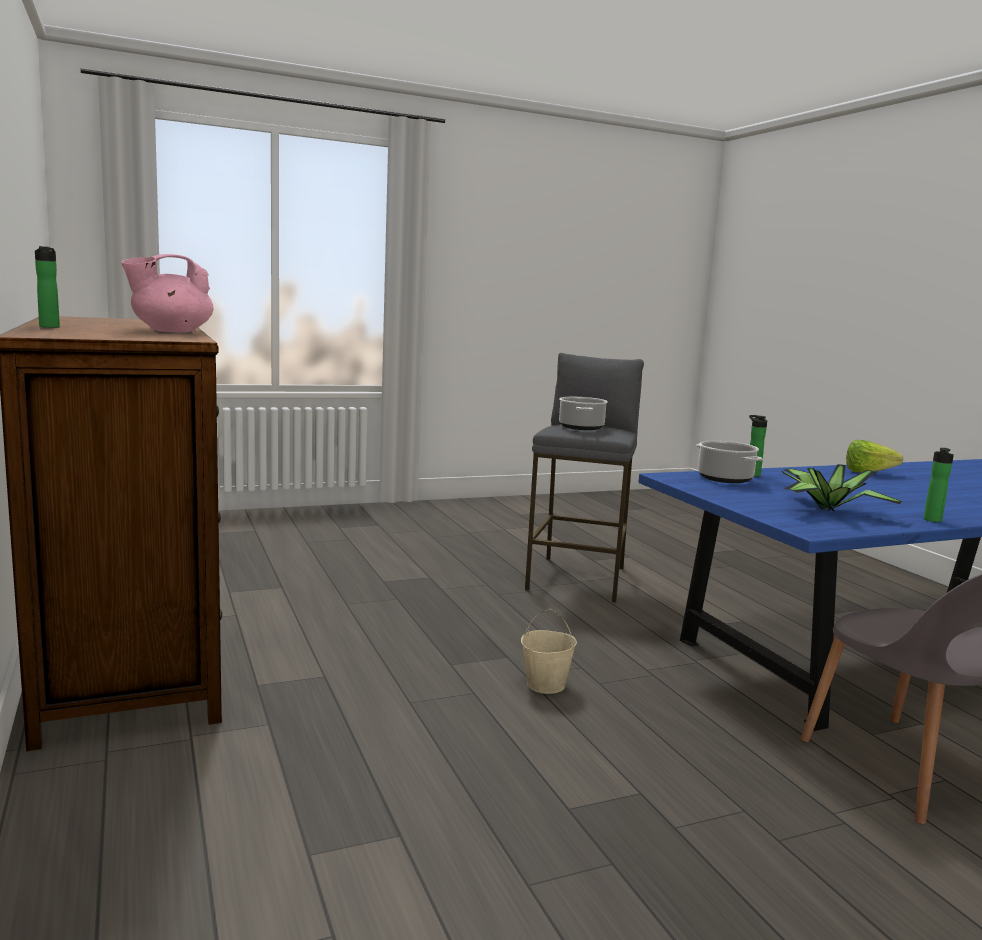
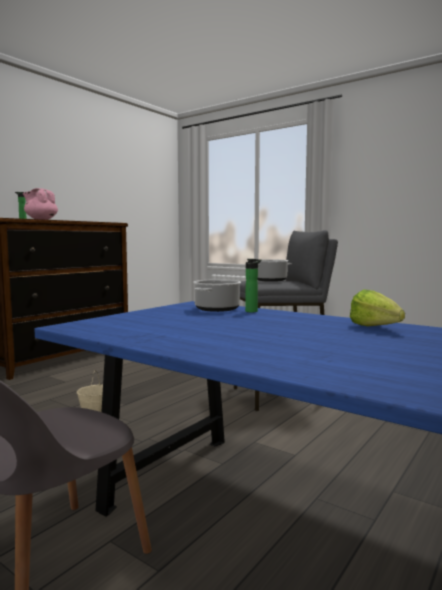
camera: 60 degrees right, 5 degrees down
potted plant [781,464,902,511] -> none
bottle [923,448,954,522] -> none

